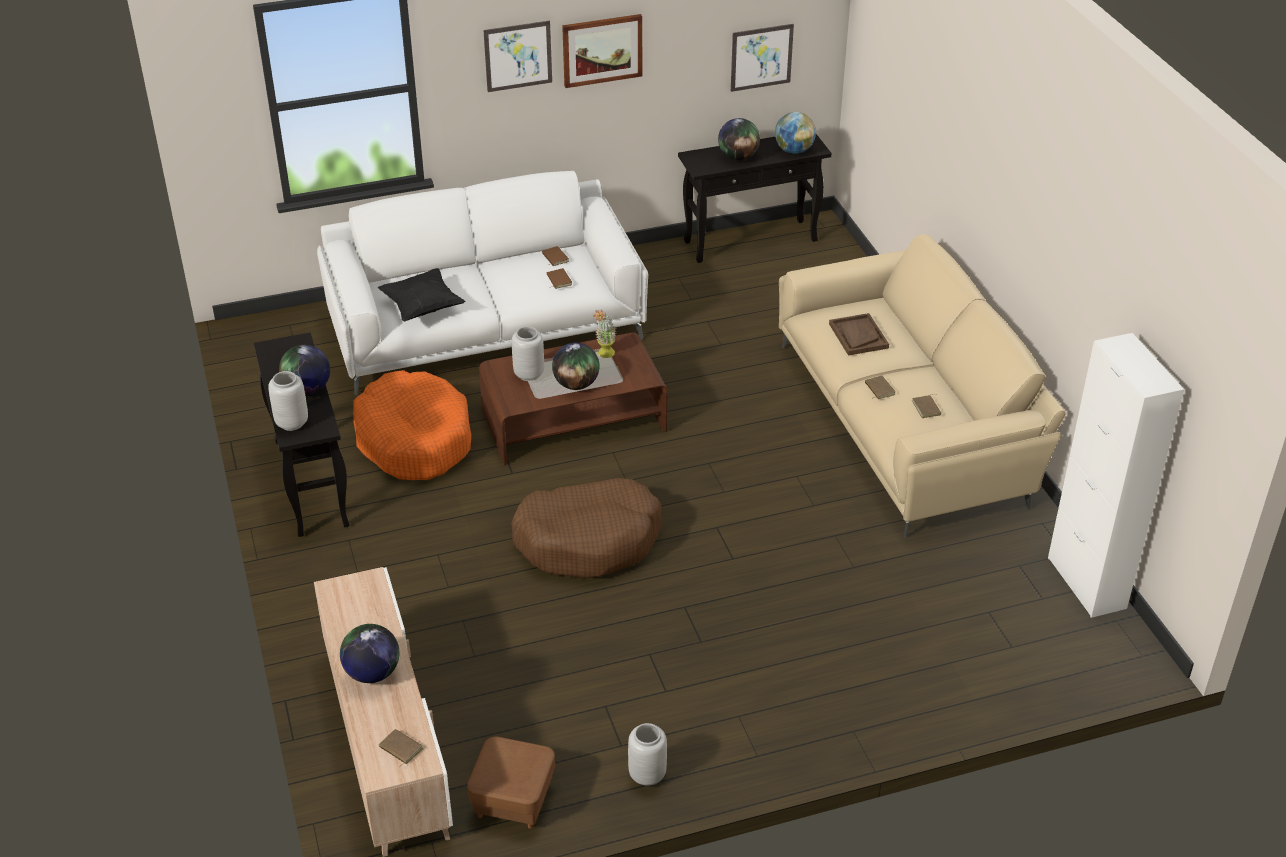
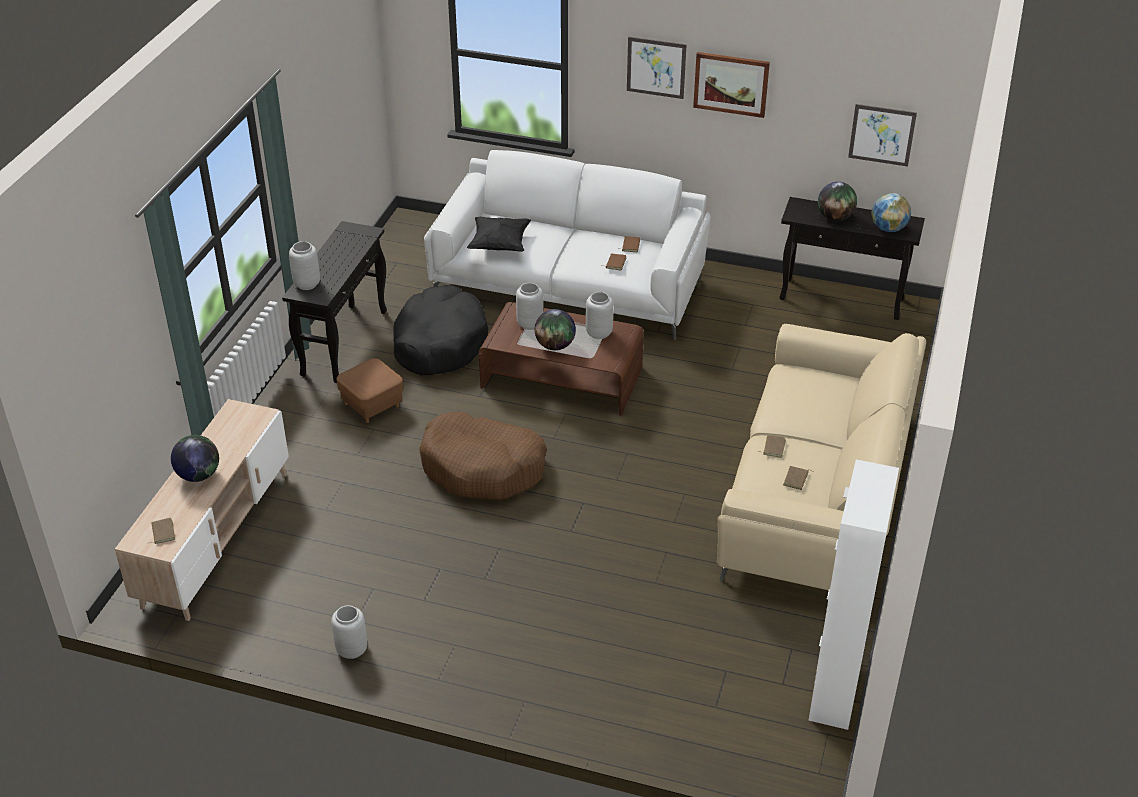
camera: 35 degrees right, 0 degrees up
globe [279,345,330,395] -> none
orange dog bed [353,370,471,480] -> black dog bed [393,285,488,375]
brown ottoman [467,737,555,829] -> brown ottoman moved to [337,358,403,423]
potted plant [593,309,617,358] -> grey vase [586,292,613,339]
brown tray [829,313,889,355] -> none

